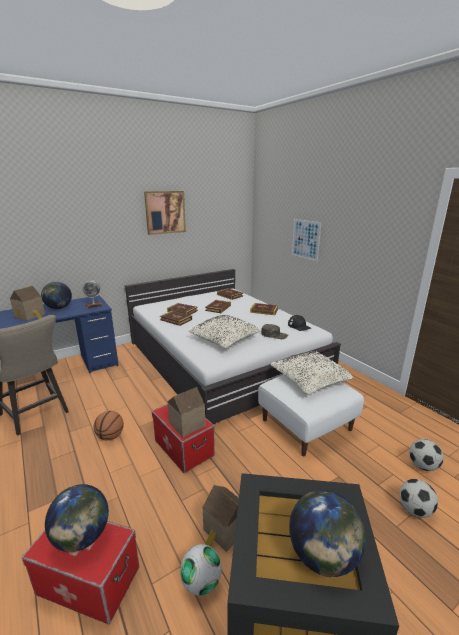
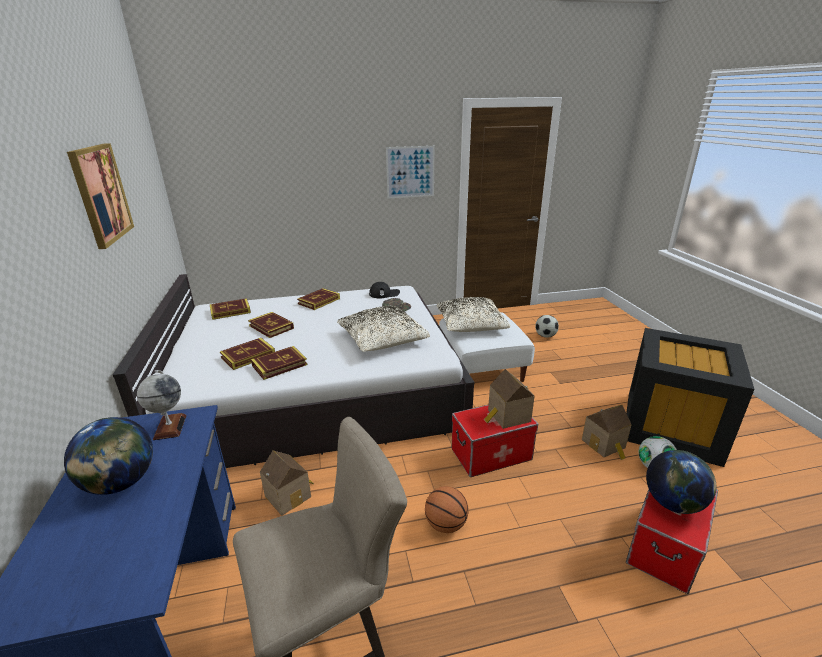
camera: 70 degrees left, 5 degrees up
toy house [10,286,45,321] -> toy house moved to [260,450,314,516]
globe [289,490,366,577] -> none
picture [292,219,321,261] -> picture moved to [386,146,435,199]
football [399,479,438,518] -> none

